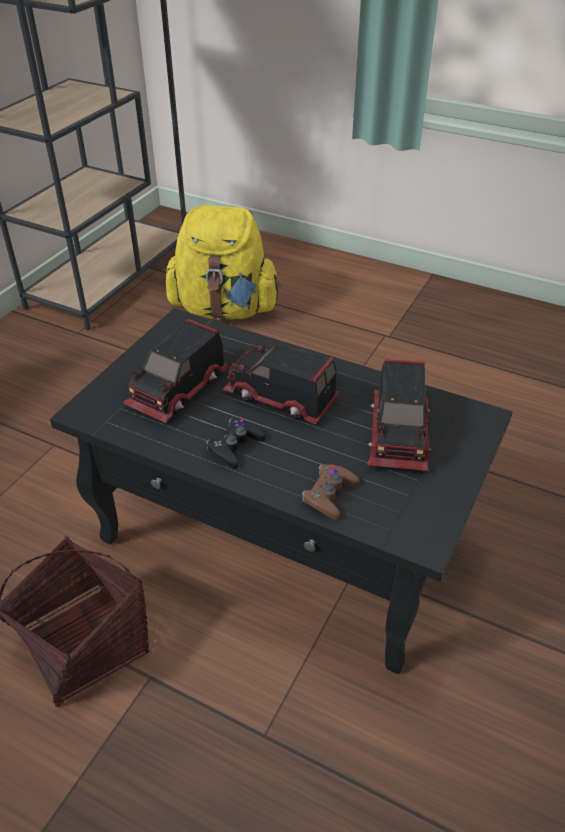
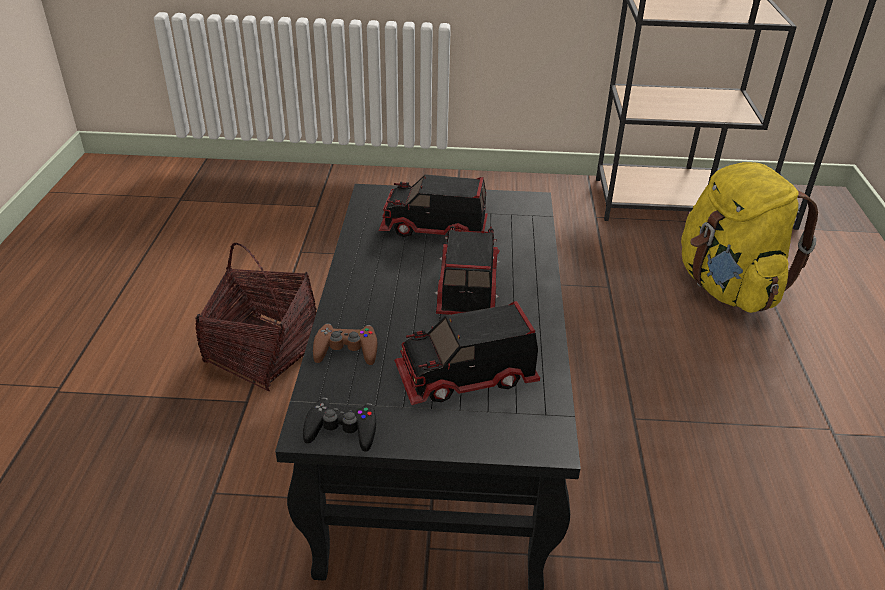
camera: 65 degrees right, 5 degrees down
black game controller [206,418,265,469] -> black game controller moved to [303,397,376,452]

